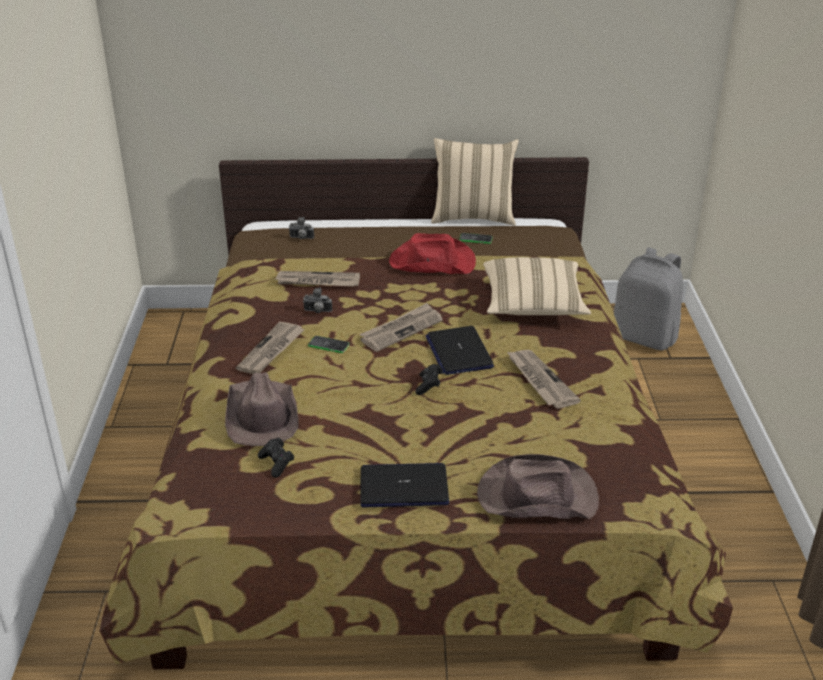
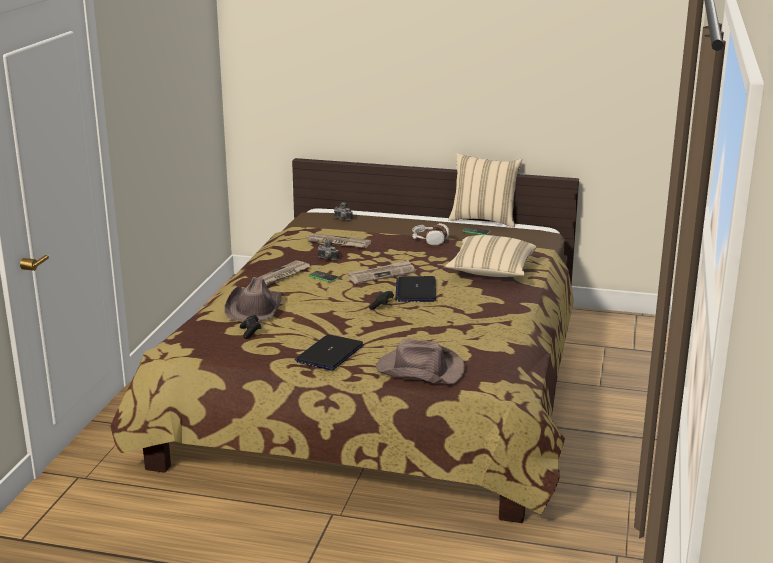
camera: 15 degrees right, 10 degrees down
laptop [361,463,449,508] -> laptop turned 75 degrees counterclockwise [295,334,364,371]
red hat [389,233,476,274] -> headphones [412,223,449,245]
newspaper [507,350,581,409] -> none
grey backpack [613,248,683,350] -> none

